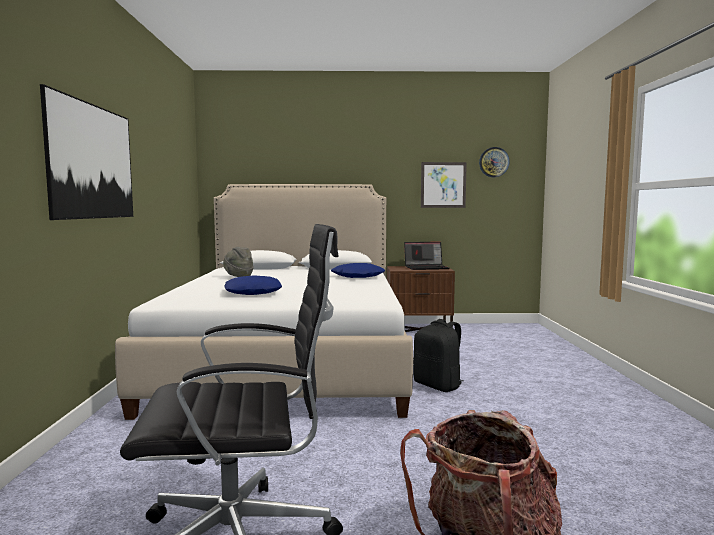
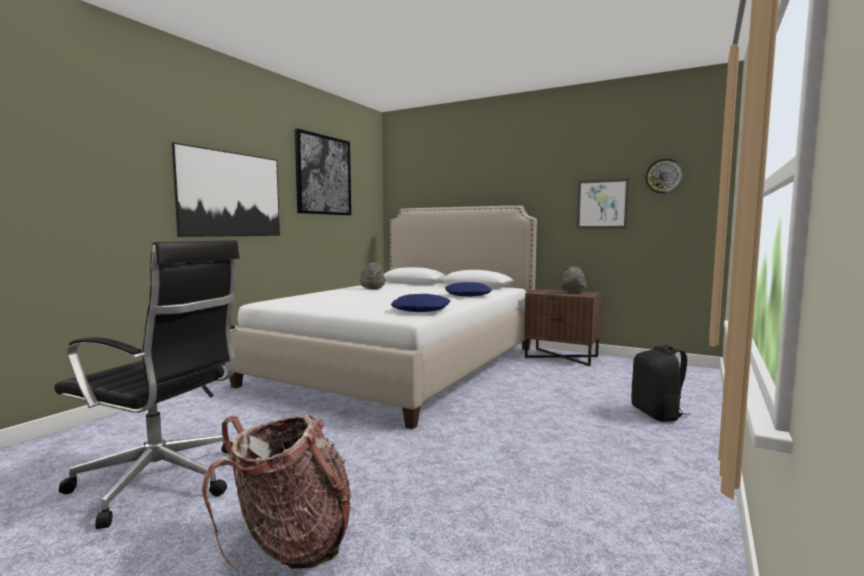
camera: 30 degrees right, 0 degrees up
blue pillow [224,275,282,295] -> blue pillow moved to [391,294,450,312]
laptop [404,242,449,270] -> grey hat [560,266,587,292]
black backpack [413,319,464,392] -> black backpack moved to [631,345,691,422]
none -> picture [295,129,351,215]

